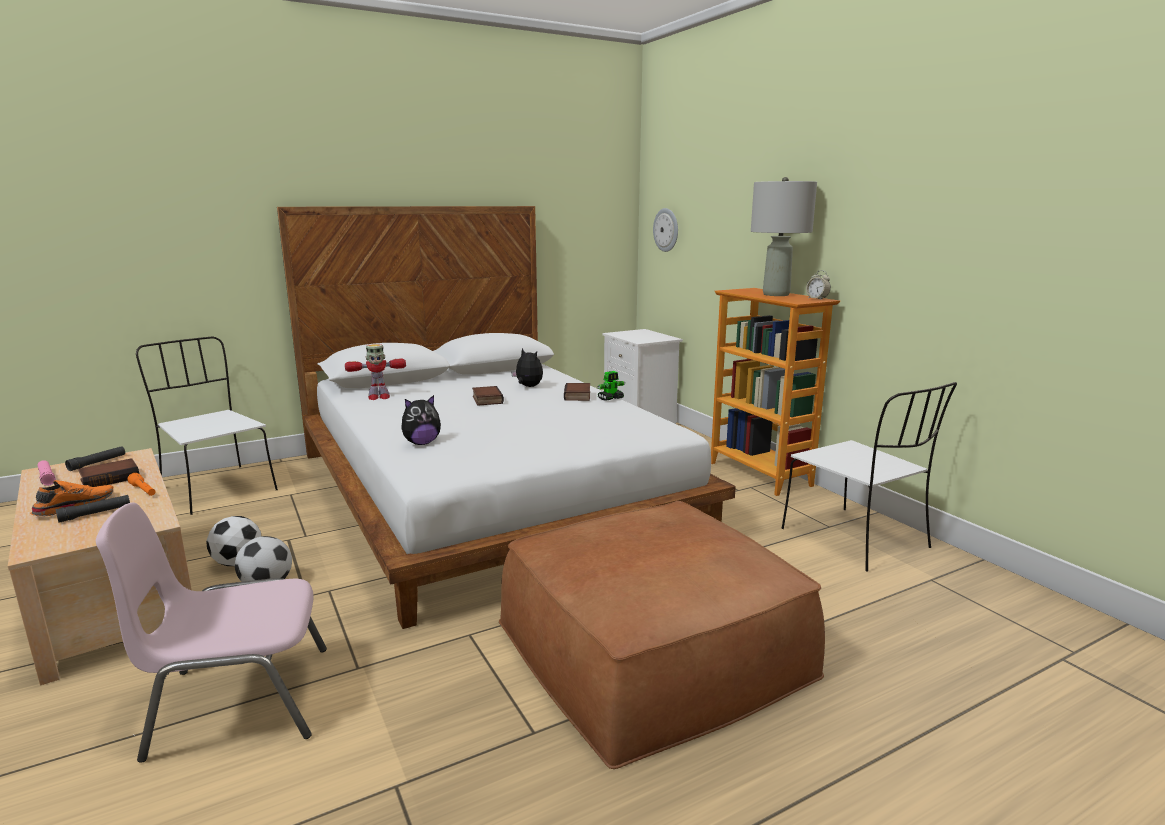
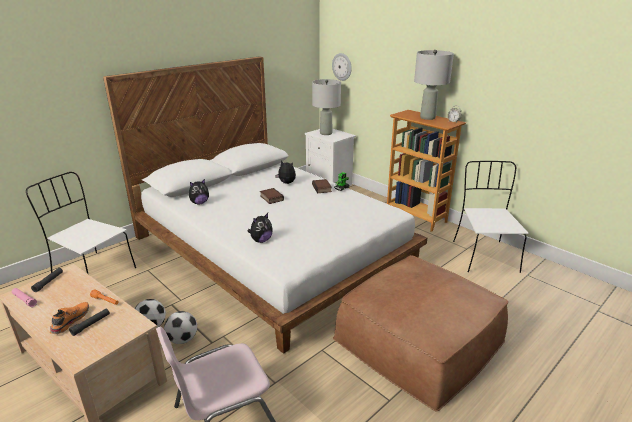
camera: 15 degrees left, 10 degrees up
book [78,458,139,487] -> none
toy robot [345,344,406,400] -> plush toy [189,179,209,205]
white chair [781,382,957,572] -> white chair turned 135 degrees counterclockwise [453,161,528,273]
none -> grey table lamp [312,79,341,135]

